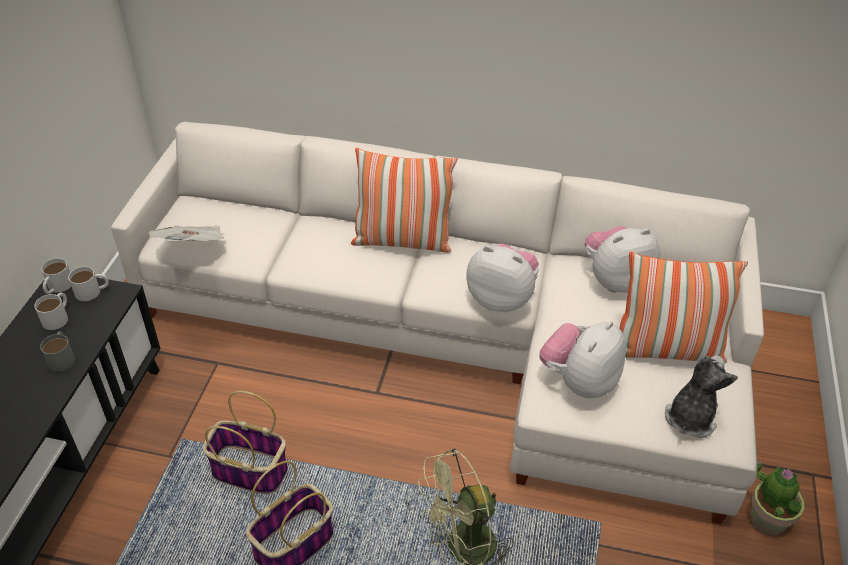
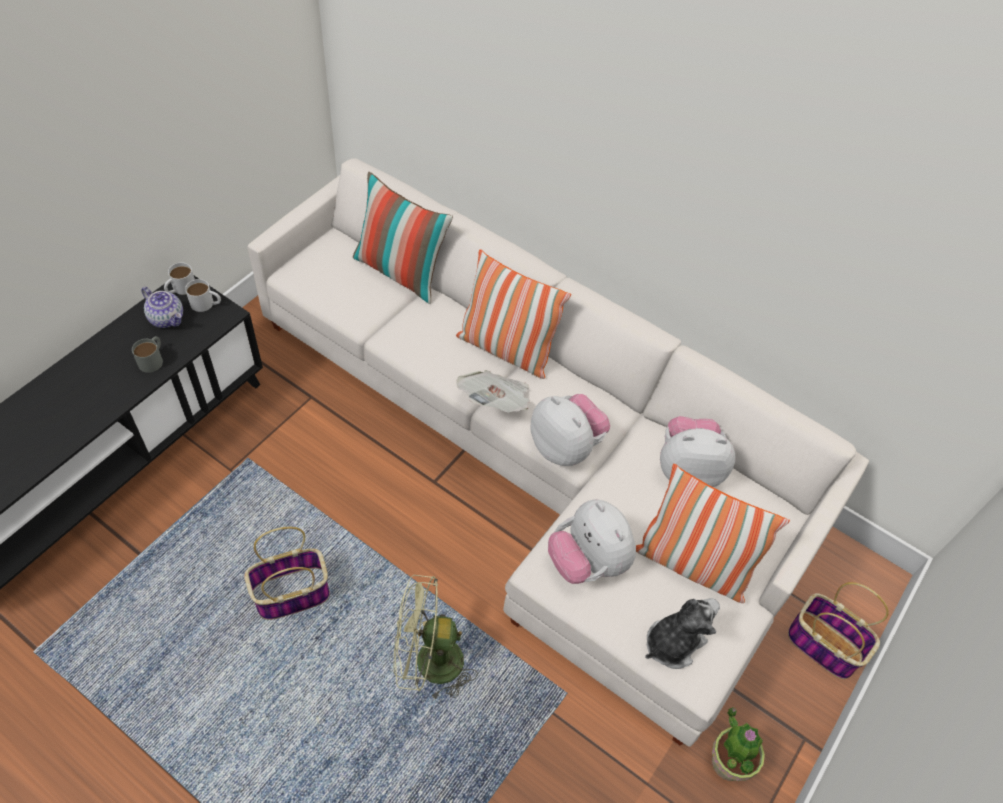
camera: 20 degrees right, 10 degrees up
white mug [34,293,68,330] -> teapot [141,287,183,328]
newspaper [149,225,225,241] -> newspaper moved to [456,370,530,413]
basket [203,391,288,494] -> basket moved to [788,582,889,679]
plush toy [539,321,627,398] -> plush toy turned 90 degrees counterclockwise [548,499,636,584]
none -> pillow [353,172,453,304]

